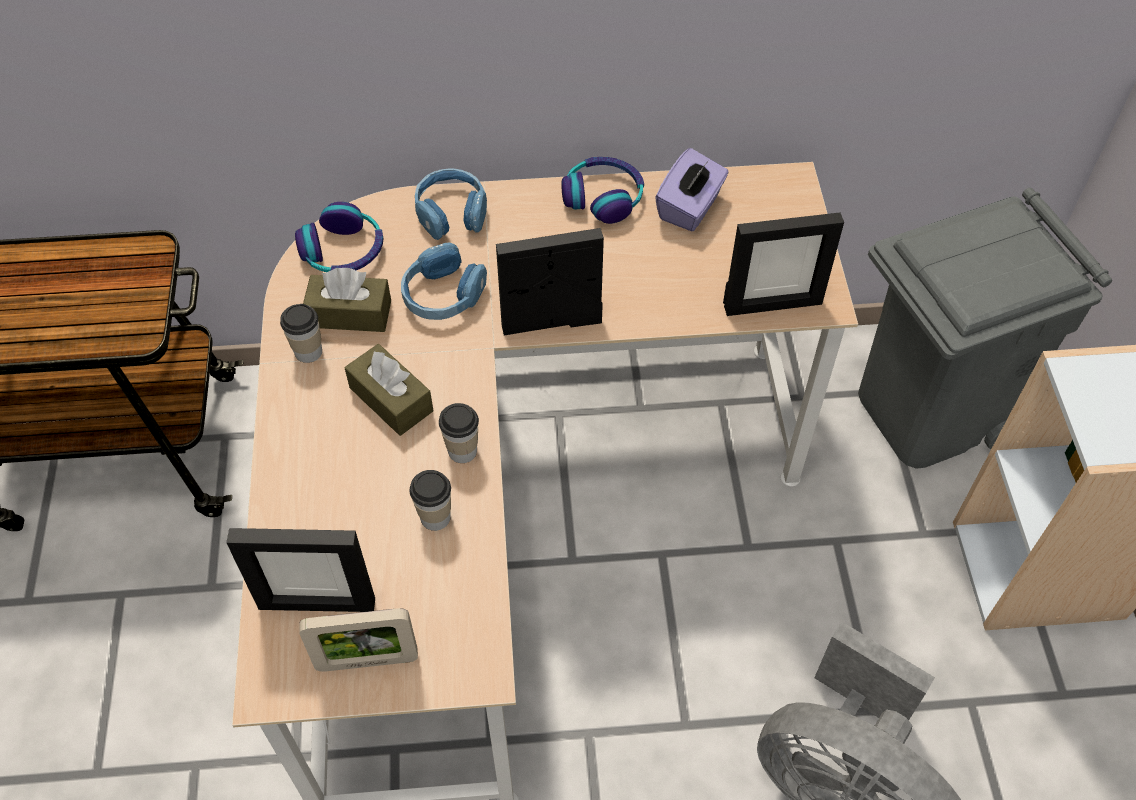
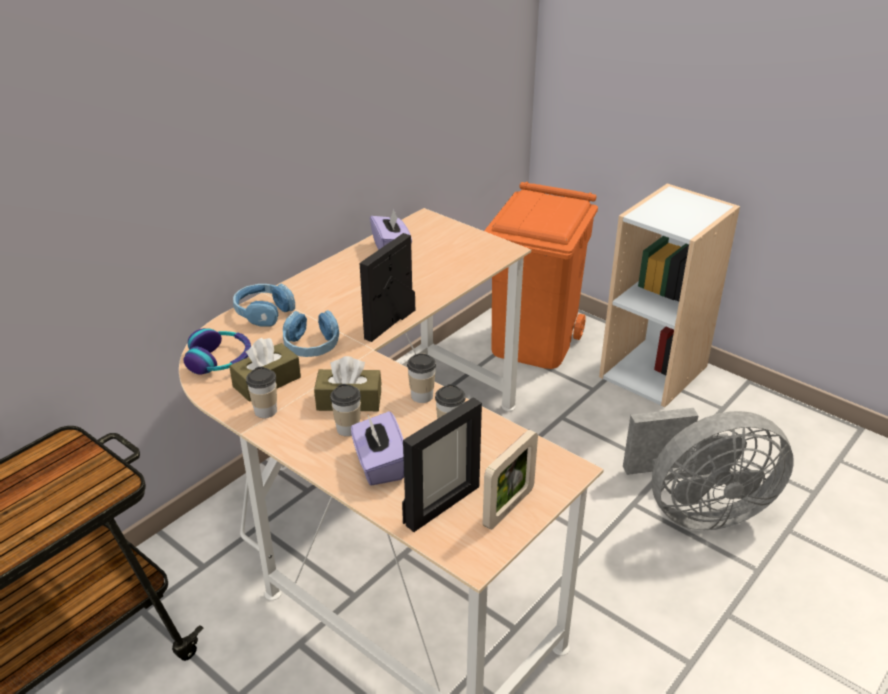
camera: 45 degrees left, 20 degrees down
headphones [561,157,644,224] -> none
picture frame [723,212,844,316] -> none
grey trash can [858,188,1112,469] -> orange trash can [484,182,598,369]
none -> cup [330,384,361,436]
none -> purple tissue box [351,411,404,486]

